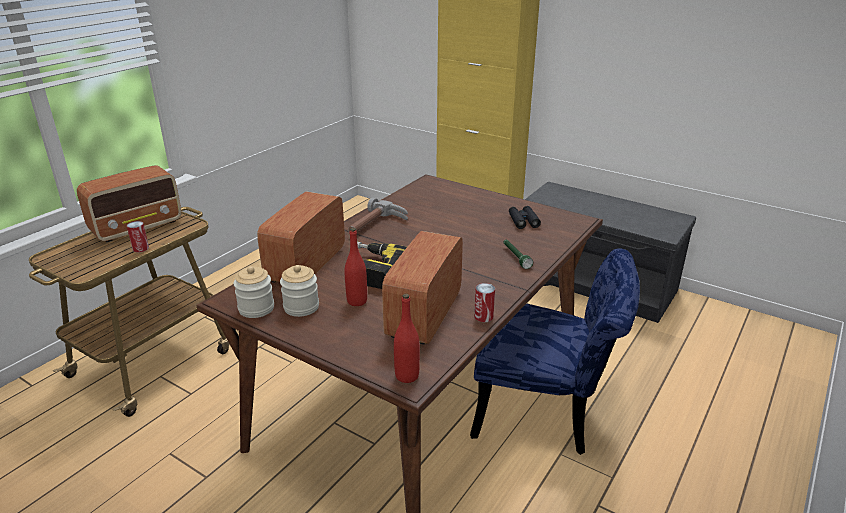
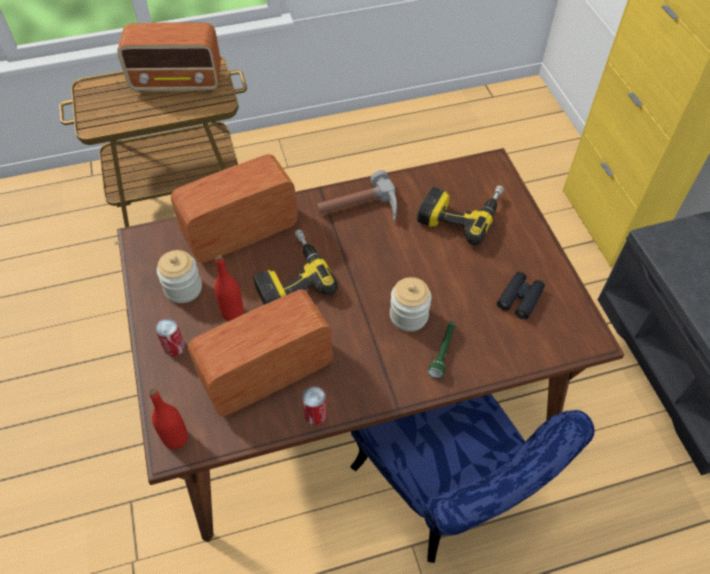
camera: 40 degrees right, 25 degrees up
can [127,221,149,252] -> can moved to [155,318,185,356]
jar [234,266,274,318] -> jar moved to [390,277,432,332]
none -> power drill [417,185,504,245]

